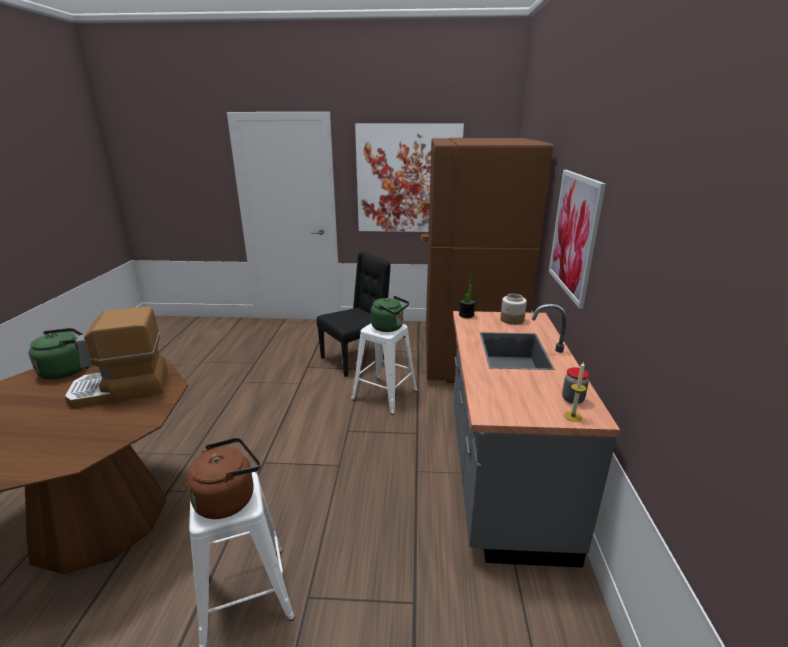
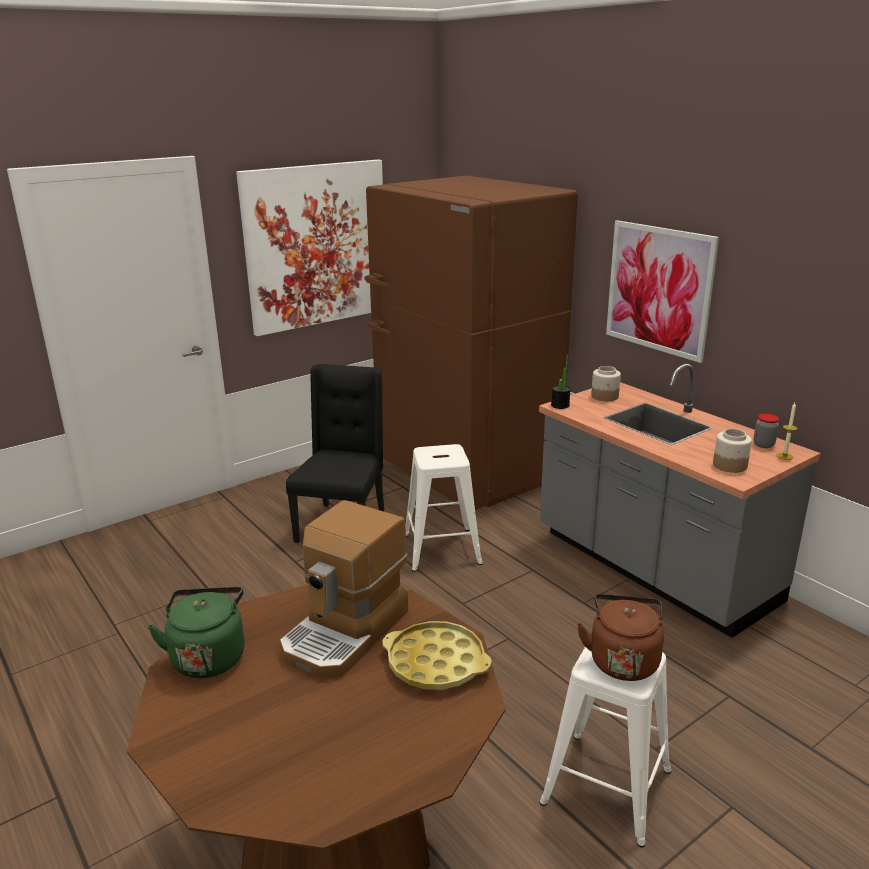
camera: 40 degrees left, 0 degrees up
green kettle [371,296,409,332] -> none
none -> yellow tray [382,621,492,690]
none -> jar [713,429,752,473]

